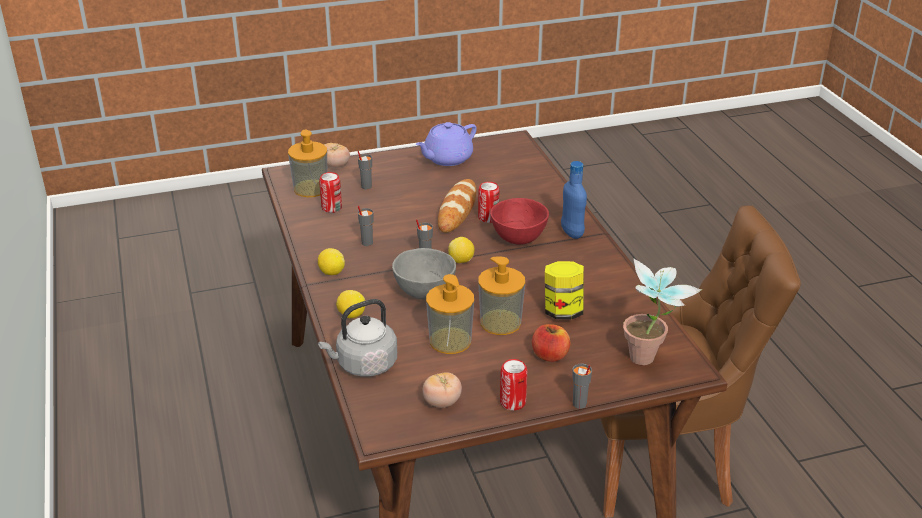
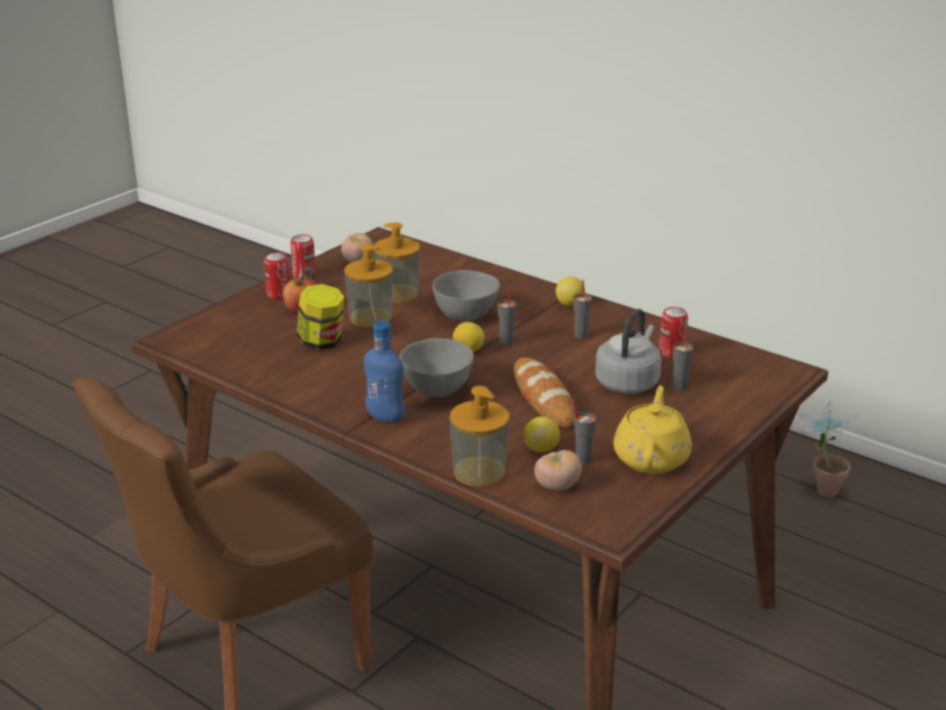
camera: 145 degrees right, 5 degrees down
soap dispenser [288,129,327,197] -> soap dispenser moved to [450,386,509,486]
grey kettle [318,299,397,377] -> grey kettle moved to [595,309,662,394]
tomato [325,143,350,168] -> tomato moved to [534,450,582,491]
lemon [336,290,365,318] -> lemon moved to [524,417,560,453]
purple teapot [416,122,477,166] -> yellow teapot [613,385,692,474]
can [478,182,499,223] -> can moved to [264,252,289,300]
red bowl [490,198,549,245] -> grey bowl [399,338,474,398]
grey cup [572,364,592,409] -> grey cup moved to [573,400,596,465]
potted plant [623,259,702,365] -> potted plant moved to [797,400,859,497]

